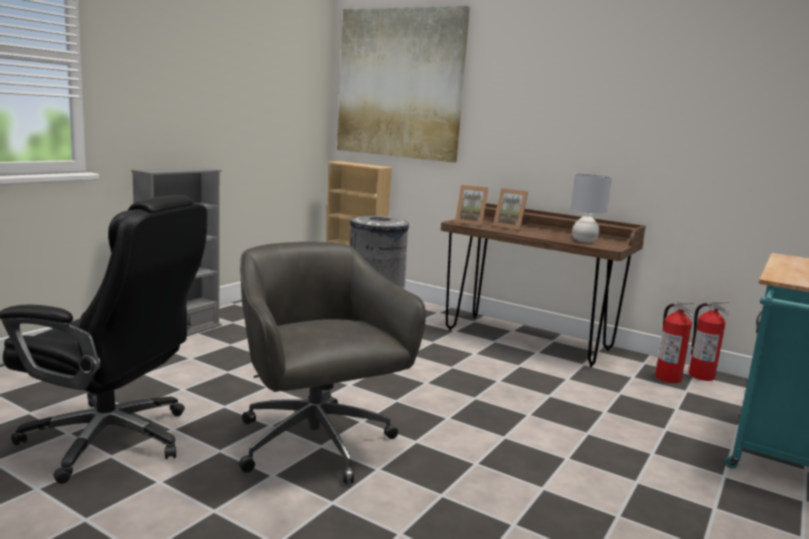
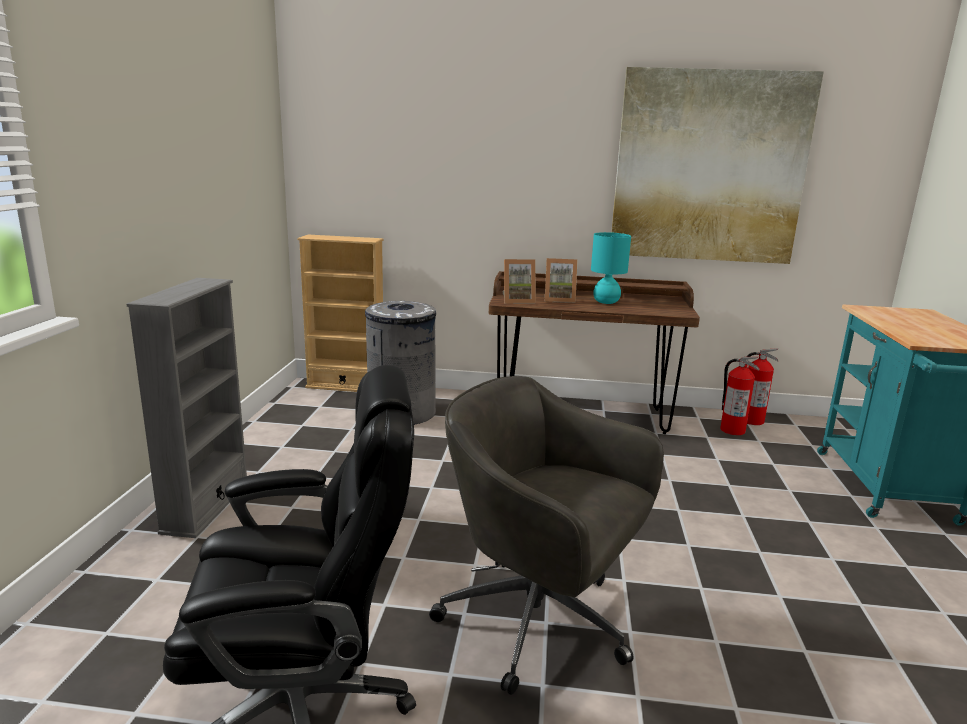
camera: 25 degrees left, 5 degrees up
picture [337,6,470,163] -> picture moved to [611,67,824,264]
grey table lamp [570,173,612,243] -> none
none -> turquoise table lamp [591,232,631,304]

